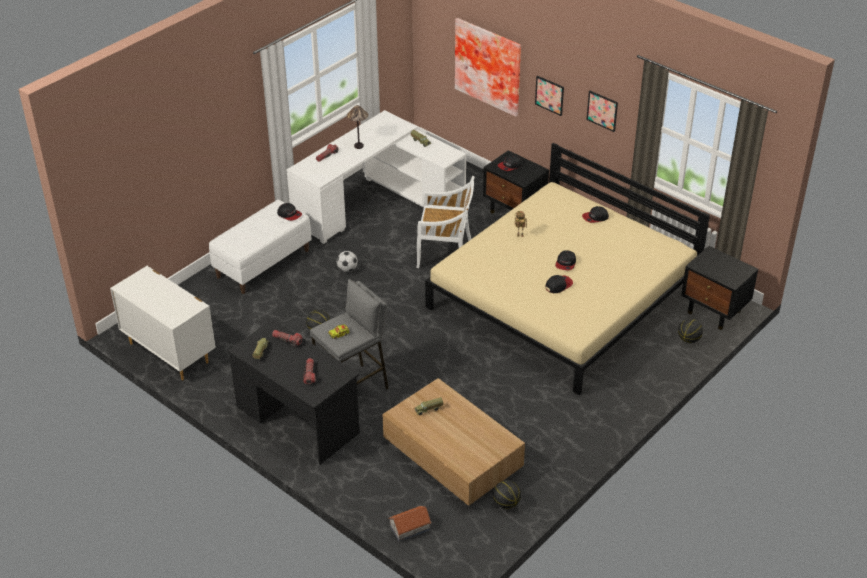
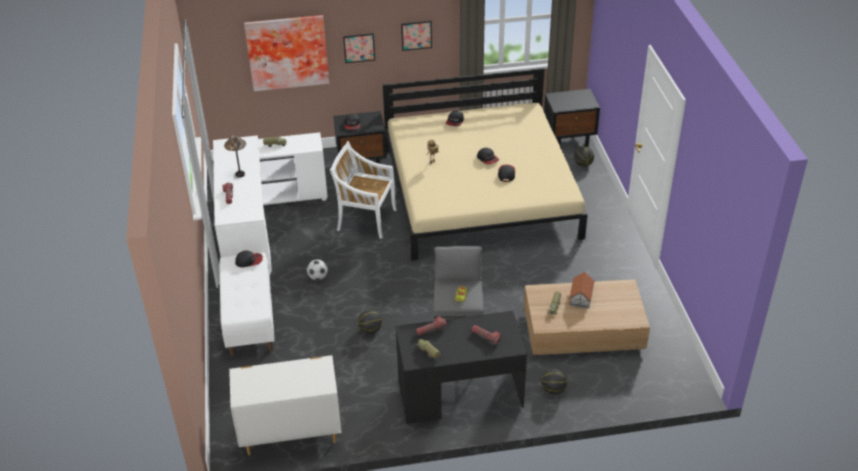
camera: 50 degrees left, 0 degrees up
toy house [388,506,432,542] -> toy house moved to [569,272,594,308]
white chair [416,176,474,268] -> white chair turned 120 degrees counterclockwise [330,141,397,239]
basketball [493,480,521,509] -> basketball moved to [541,369,567,395]

